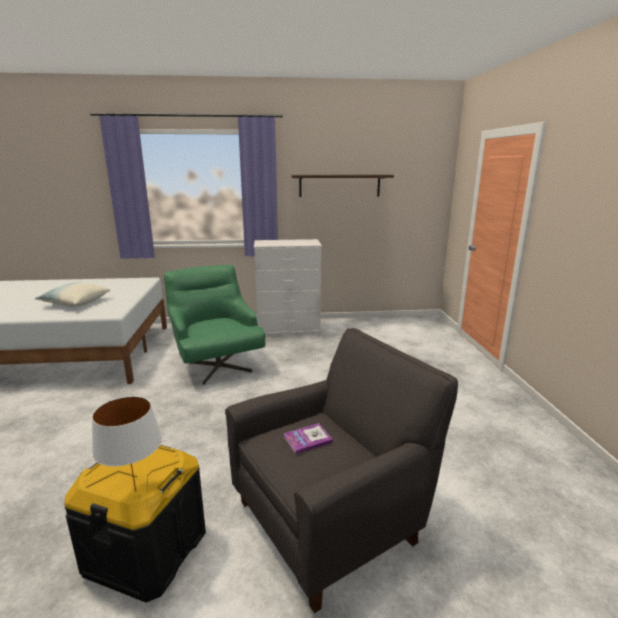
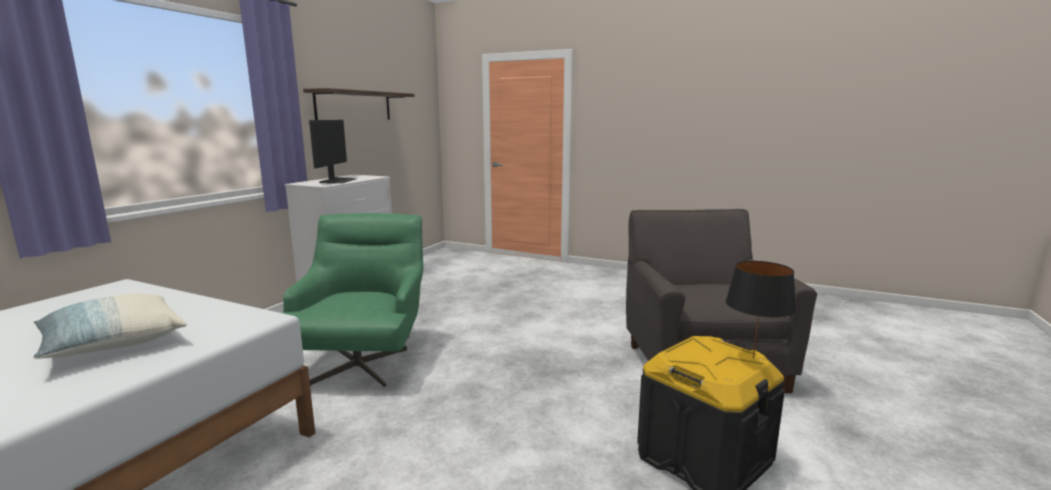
camera: 60 degrees left, 5 degrees down
white table lamp [92,396,162,492] -> black table lamp [725,261,796,359]
green armchair [164,265,265,385] -> green armchair turned 90 degrees clockwise [282,213,423,387]
book [283,423,333,454] -> none
none -> monitor [309,120,356,183]

